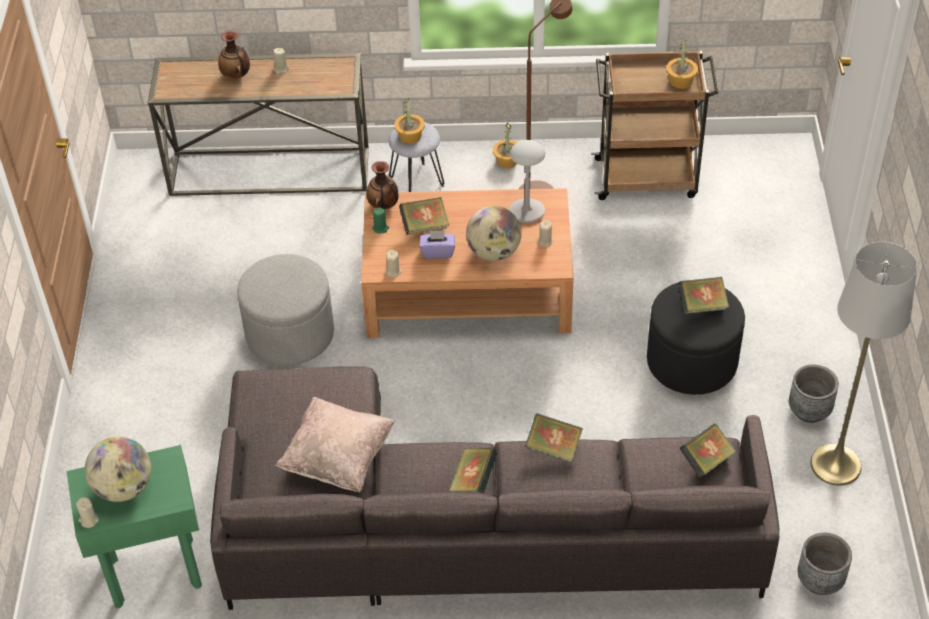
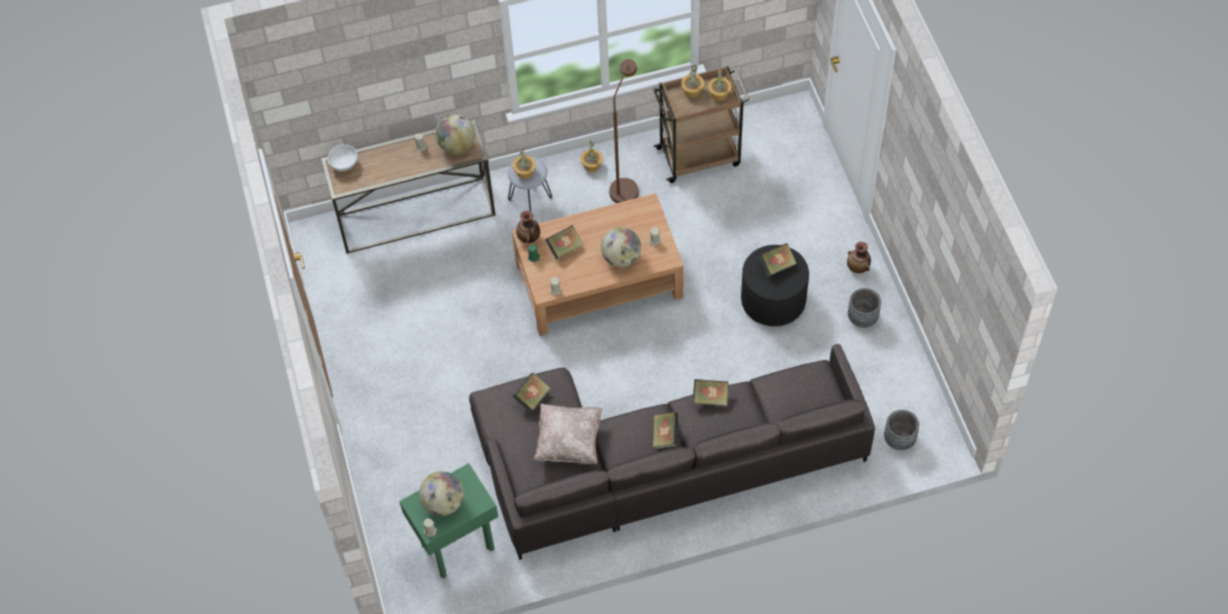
camera: 15 degrees left, 10 degrees up
vase [218,31,250,79] -> vase moved to [847,242,871,273]
grey ottoman [237,254,334,366] -> none
purple tissue box [420,230,455,259] -> none
grey table lamp [509,140,545,223] -> none
book [679,423,736,477] -> book moved to [513,373,550,412]
grey floor lamp [811,242,917,486] -> none
none -> white bowl [327,144,358,171]
none -> globe [435,115,475,155]
none -> potted plant [681,65,704,98]

